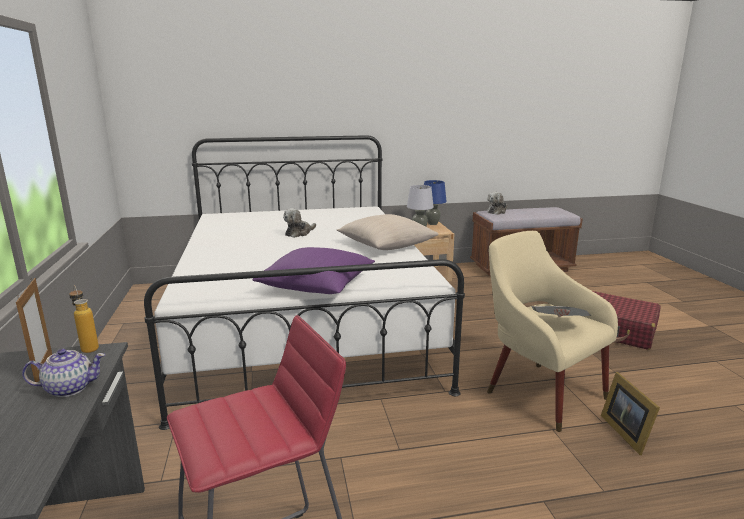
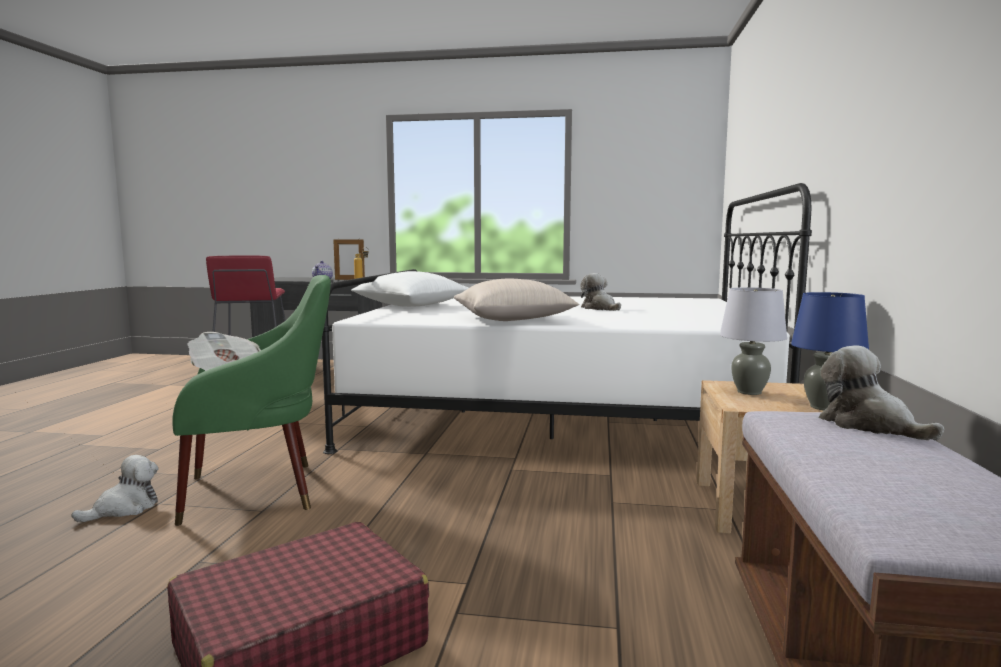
camera: 110 degrees right, 10 degrees down
purple pillow [252,247,375,294] -> white pillow [351,271,469,307]
beige armchair [487,231,618,432] -> green armchair [172,275,331,526]
picture frame [601,372,660,455] -> plush toy [71,455,159,522]

